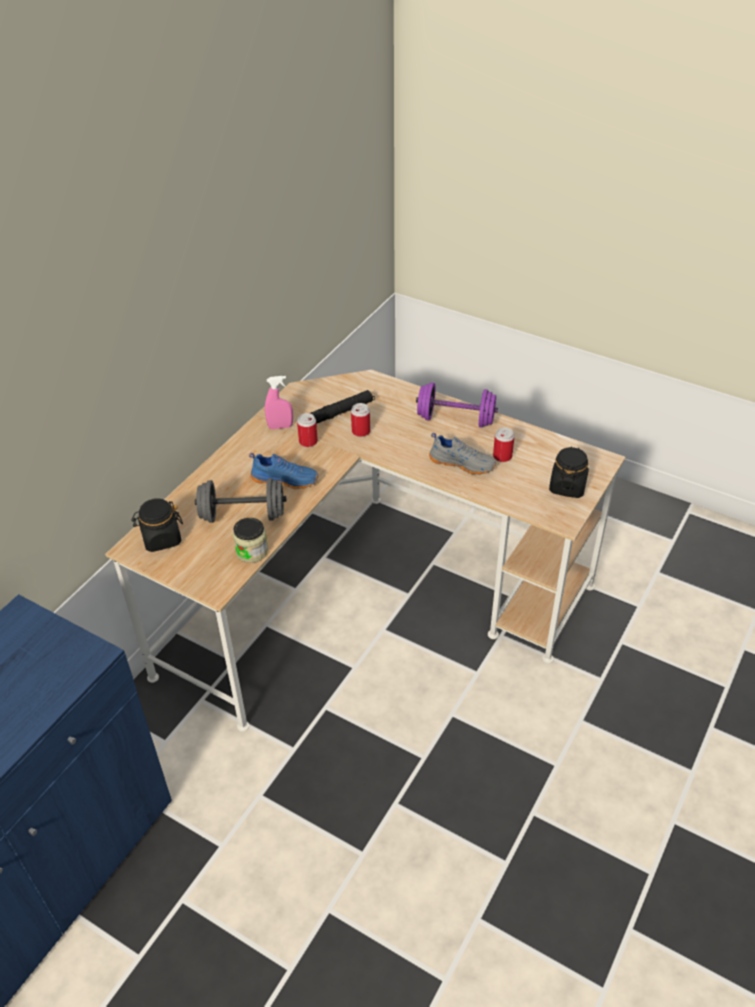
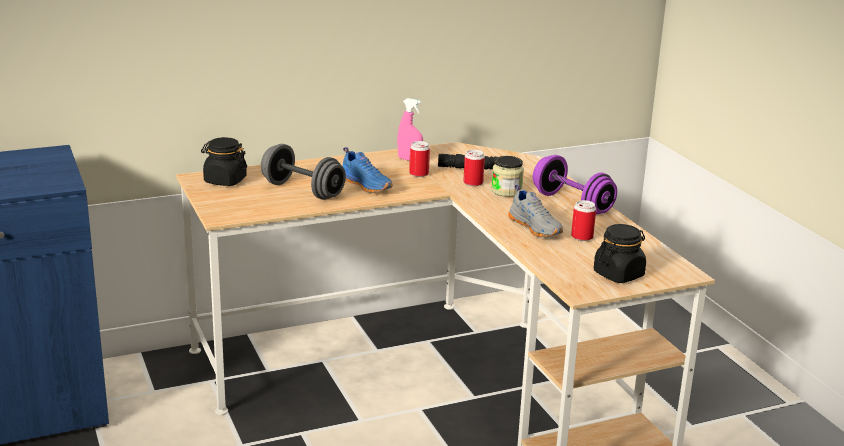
camera: 35 degrees right, 20 degrees down
jar [233,518,268,563] -> jar moved to [491,156,524,197]

